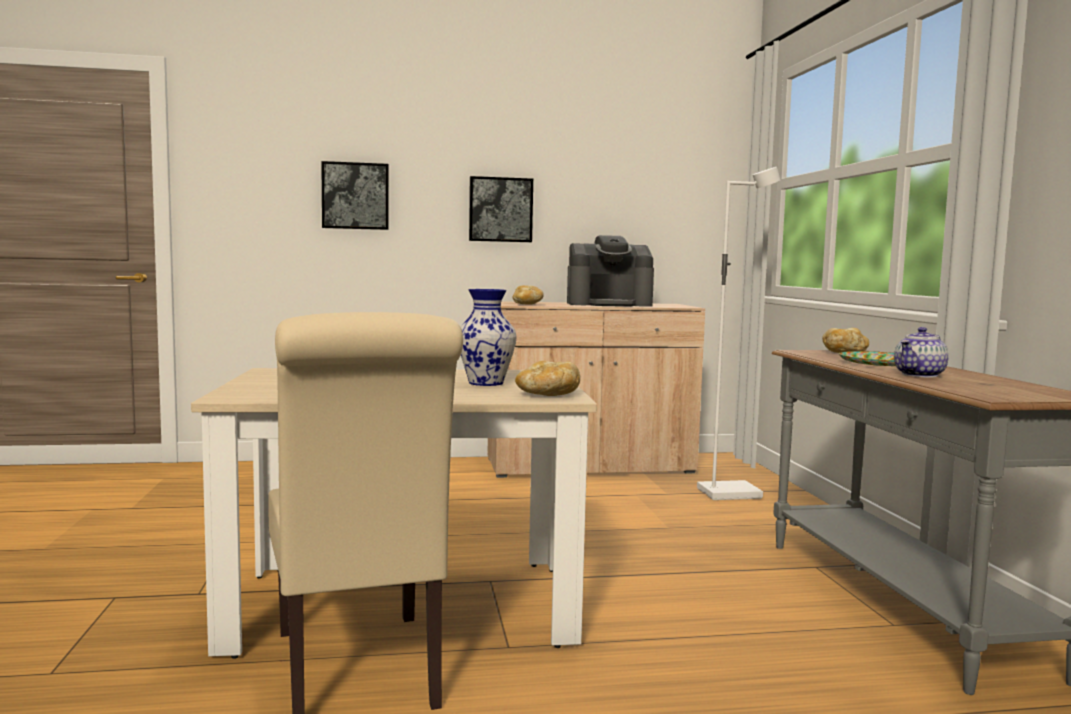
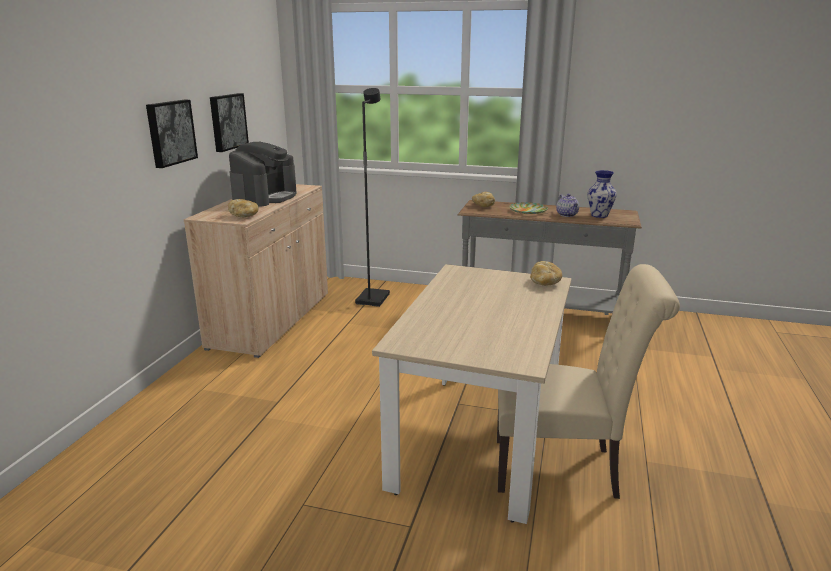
camera: 65 degrees left, 15 degrees up
picture [321,161,389,230] -> picture moved to [210,93,249,152]
vase [461,289,517,386] -> vase moved to [587,170,617,218]
white floor lamp [697,167,780,500] -> black floor lamp [355,88,390,307]

